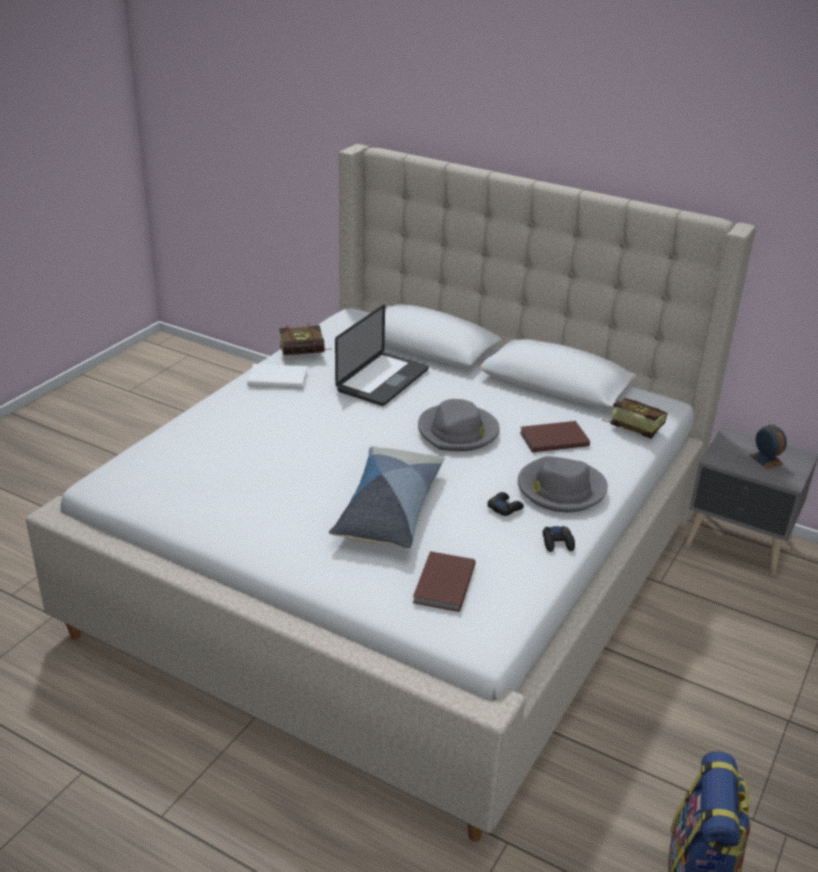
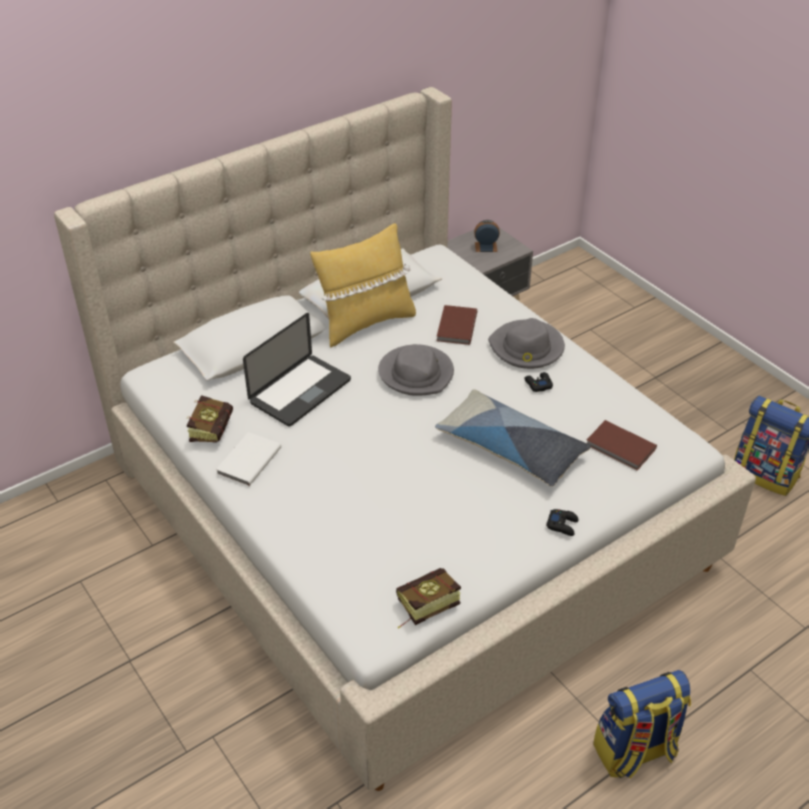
camera: 65 degrees left, 10 degrees up
laptop [335,305,429,406] -> laptop turned 75 degrees clockwise [243,313,351,427]
black game controller [543,526,575,552] -> black game controller moved to [546,509,579,536]
book [602,398,667,439] -> book moved to [396,568,461,629]
none -> yellow pillow [310,223,416,348]
none -> backpack [593,670,691,779]

